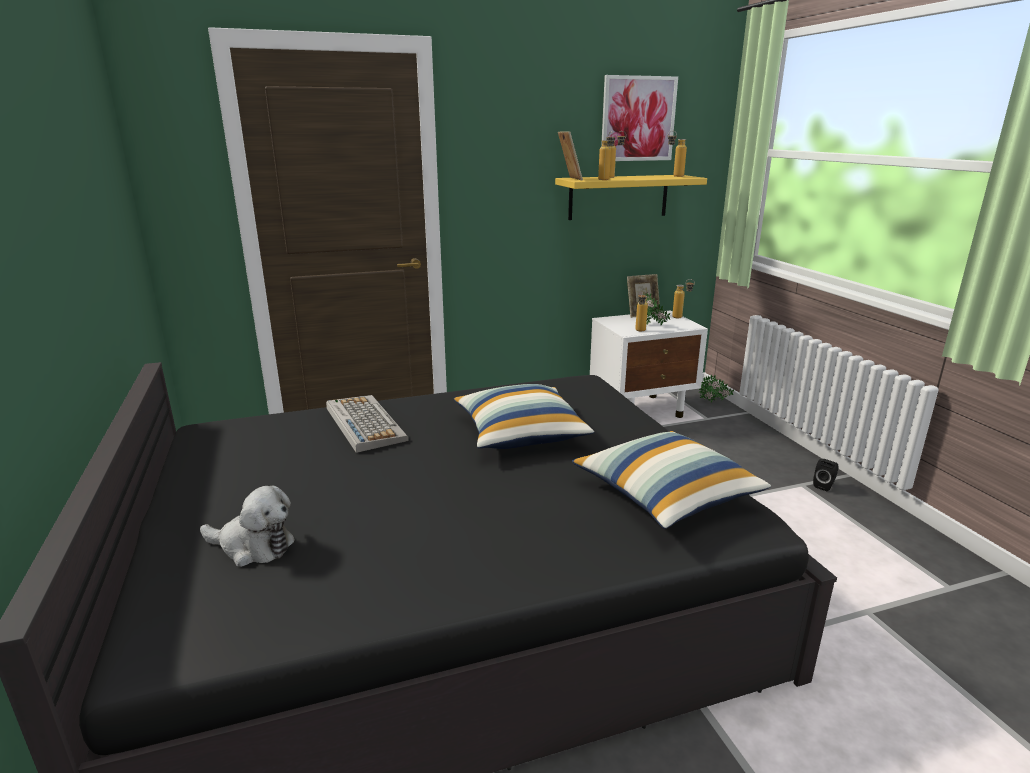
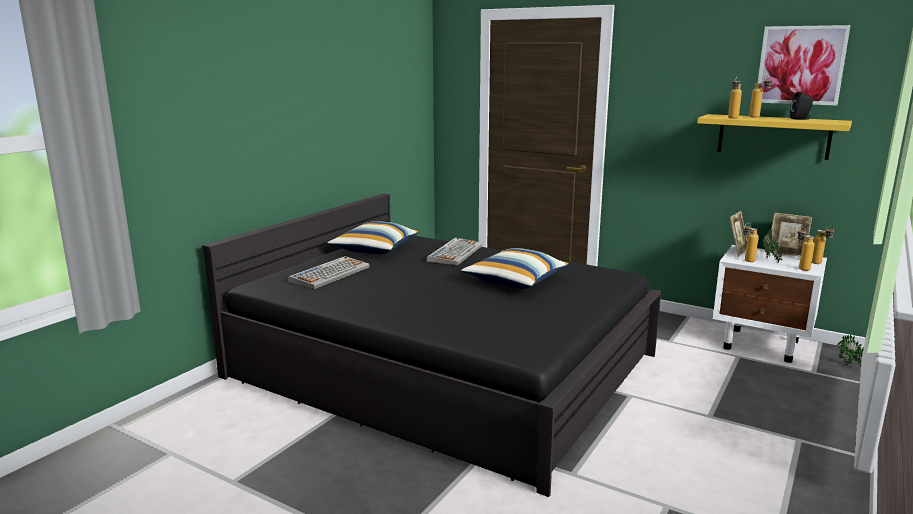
camera: 50 degrees right, 5 degrees down
plush toy [200,485,295,567] -> keyboard [288,256,370,289]
picture frame [558,131,583,180] -> picture frame moved to [730,211,747,257]
pillow [572,431,771,529] -> pillow moved to [327,221,419,254]
bottle [668,131,687,177] -> bottle moved to [797,229,814,271]
black speaker [813,459,839,491] -> black speaker moved to [790,92,813,120]

